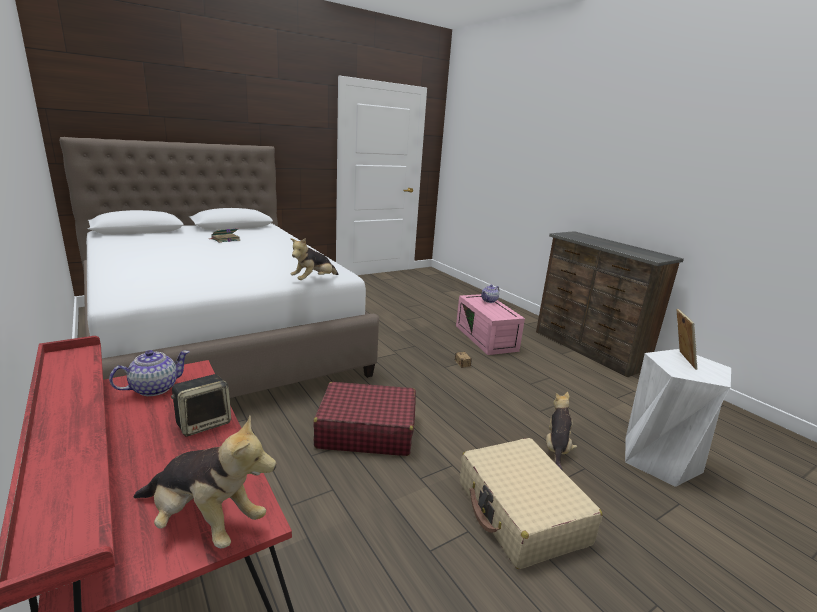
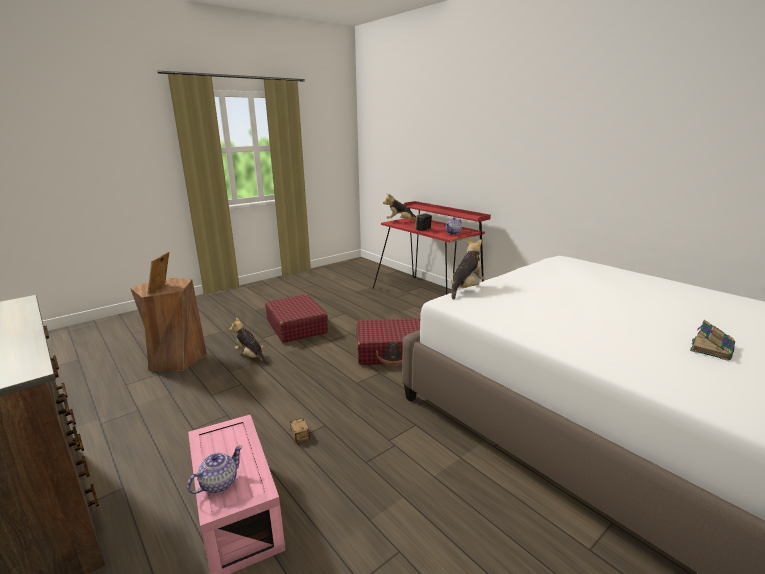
camera: 175 degrees right, 0 degrees up
beige suitcase [460,438,603,569] -> red suitcase [265,294,328,343]
plush toy [546,392,577,470] -> plush toy turned 120 degrees clockwise [230,317,270,365]
white stool [625,349,731,487] -> brown stool [130,278,207,371]

